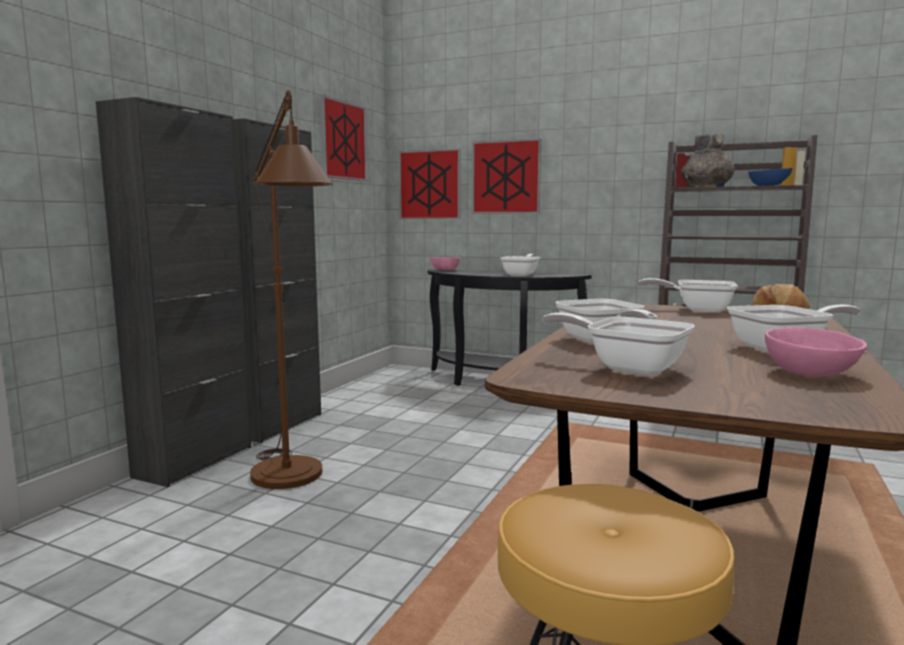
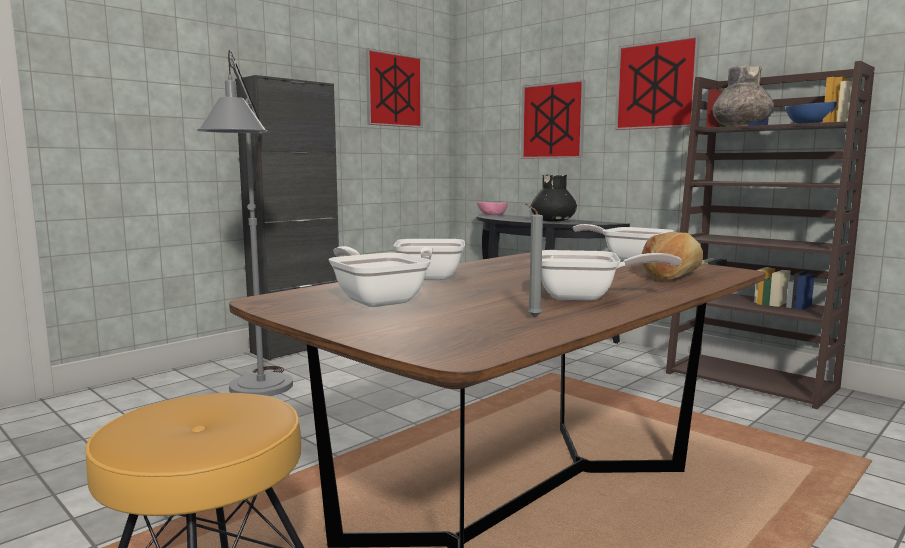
camera: 20 degrees right, 0 degrees up
black cabinet [96,97,251,487] -> none
brown floor lamp [250,90,334,489] -> grey floor lamp [197,50,293,396]
picture [398,148,461,219] -> picture moved to [615,35,700,130]
frying pan [500,254,540,276] -> black vase [531,175,577,222]
pink bowl [765,327,867,377] -> grey candle [525,203,543,317]

